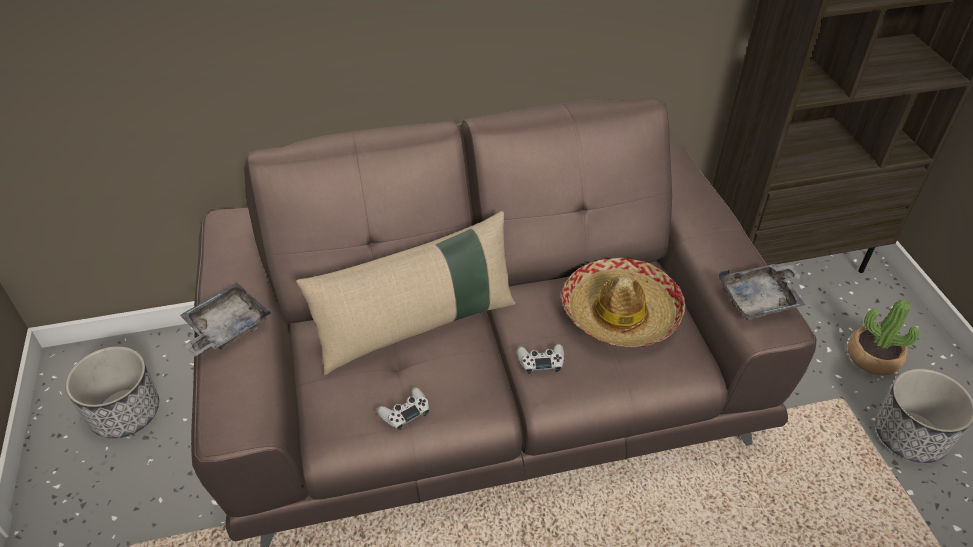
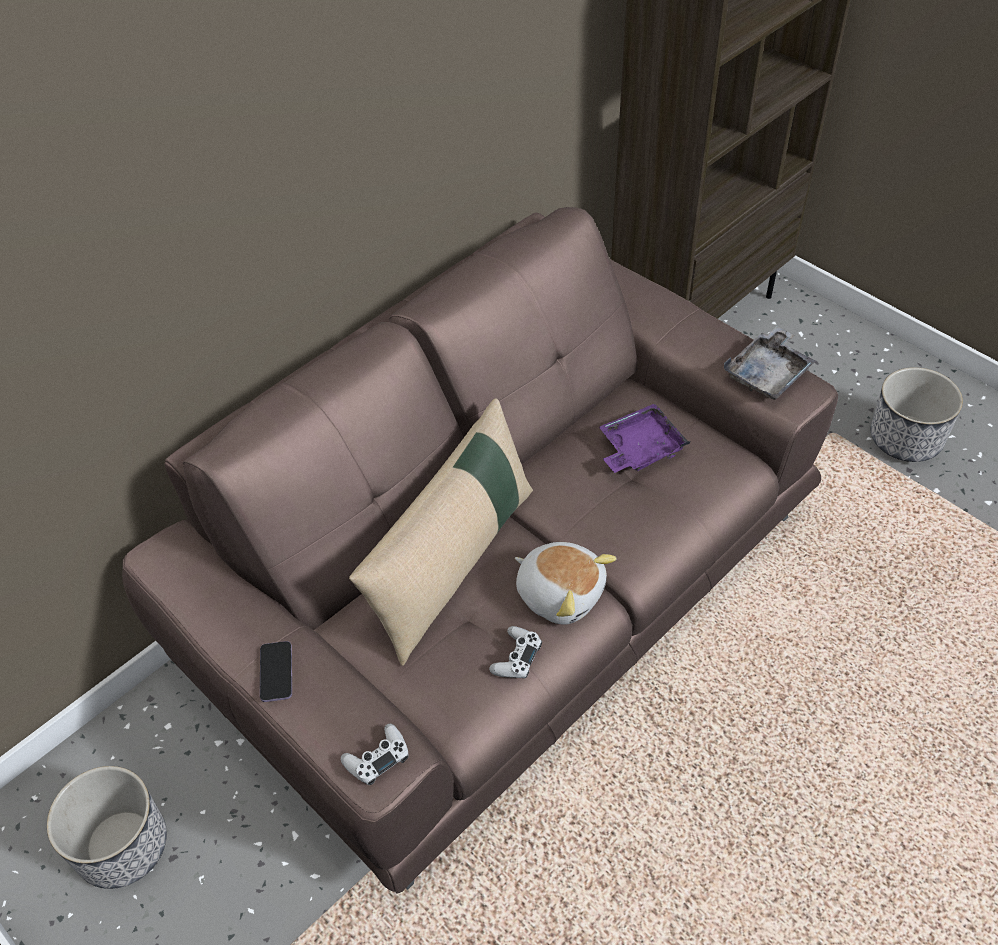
camera: 30 degrees left, 5 degrees up
grey tray [180,282,271,356] -> phone [260,641,292,702]
white game controller [517,344,564,374] -> white game controller moved to [341,724,409,785]
hat [561,258,685,347] -> purple tray [599,404,690,473]
potted plant [848,300,919,375] -> none
none -> plush toy [515,542,617,624]

